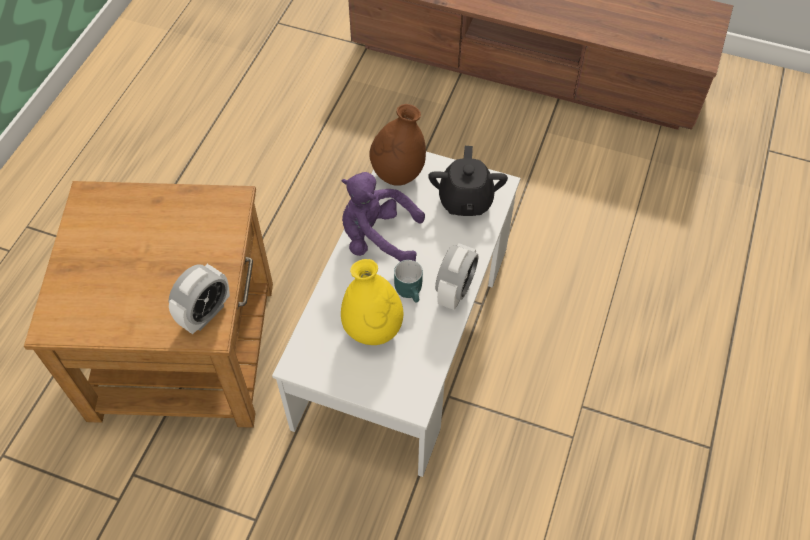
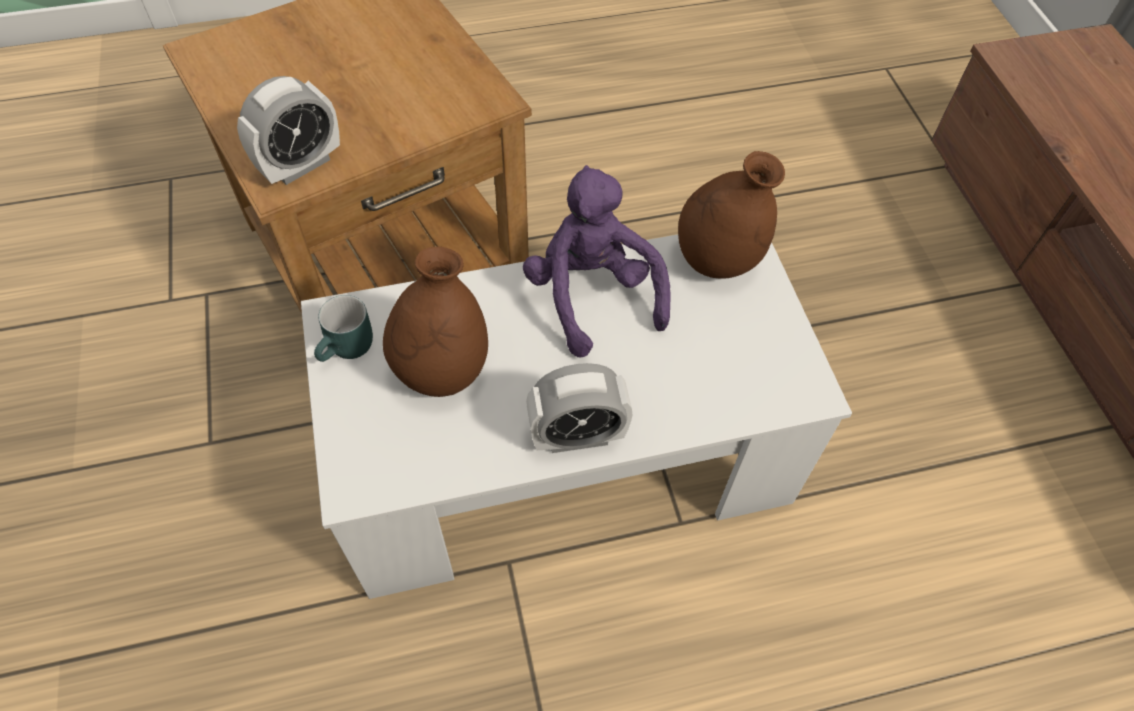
camera: 55 degrees right, 0 degrees up
alarm clock [169,264,230,334] -> alarm clock turned 45 degrees counterclockwise [237,76,340,185]
yellow vase [341,259,403,345] -> brown vase [383,247,488,397]
turquoise mug [394,260,423,303] -> turquoise mug moved to [314,295,373,362]
black teapot [428,146,508,216] -> none

